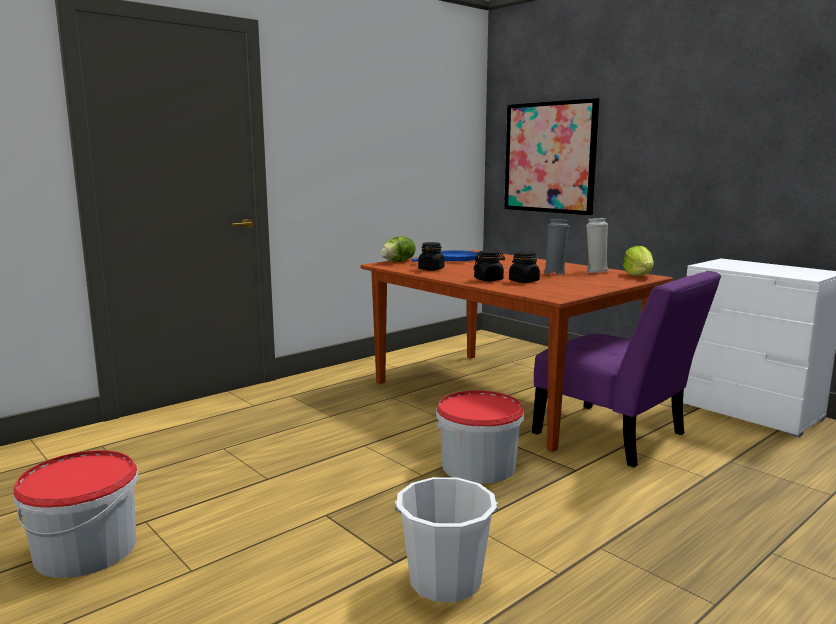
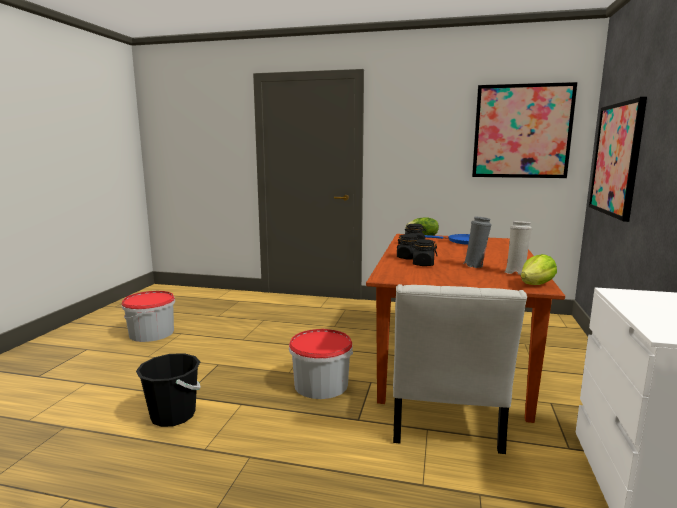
camera: 55 degrees right, 0 degrees up
white bucket [395,477,498,602] -> black bucket [136,353,201,427]
purple chair [532,271,721,467] -> white chair [393,284,527,454]
none -> picture [472,82,577,178]

